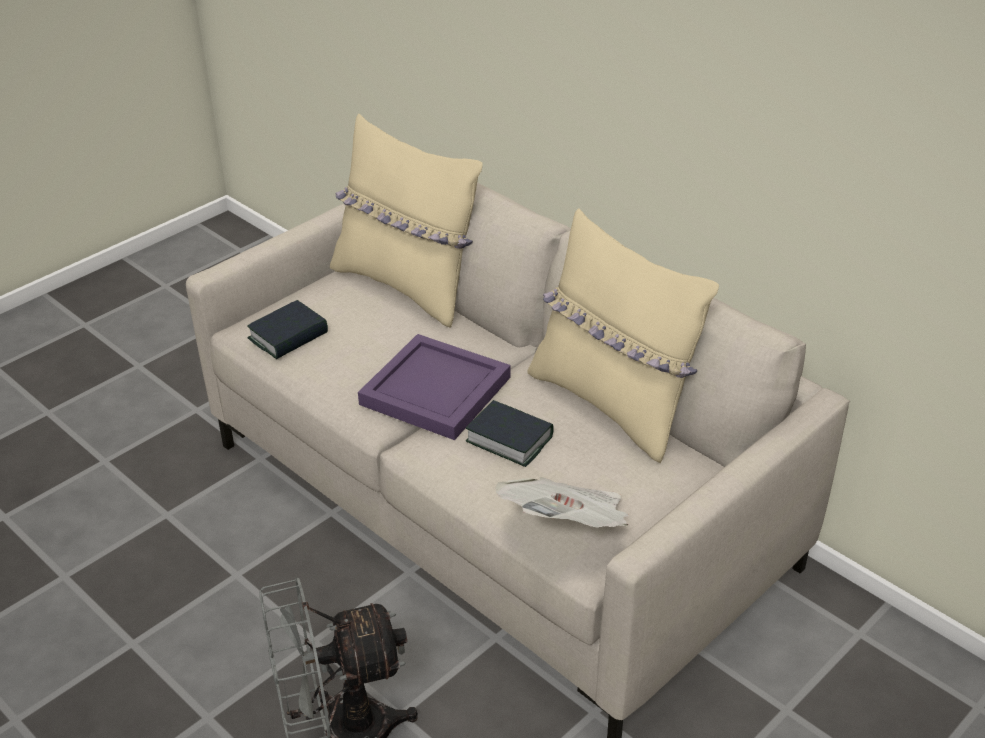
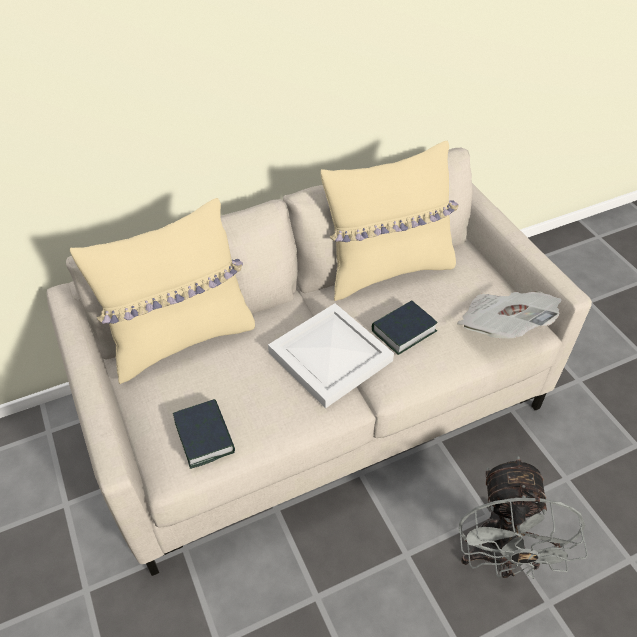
camera: 70 degrees left, 10 degrees up
purple tray [358,334,510,440] -> white tray [268,303,394,409]

